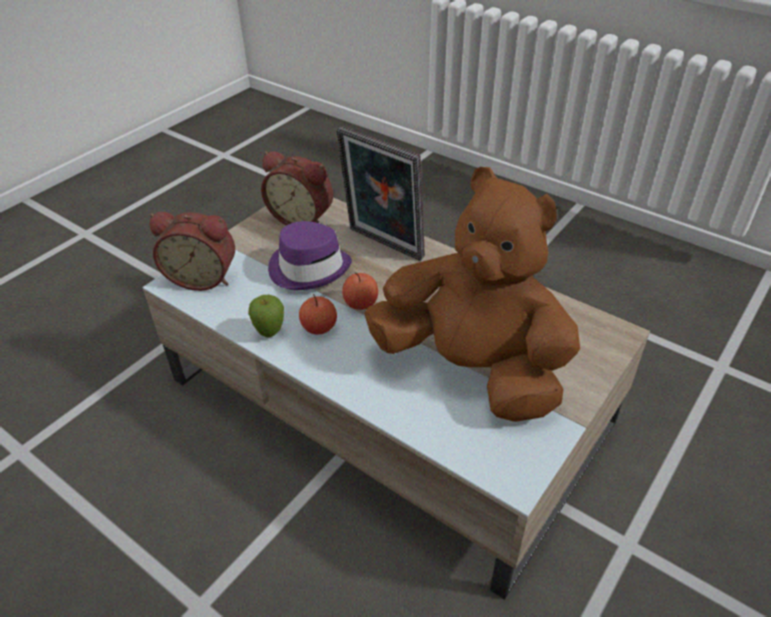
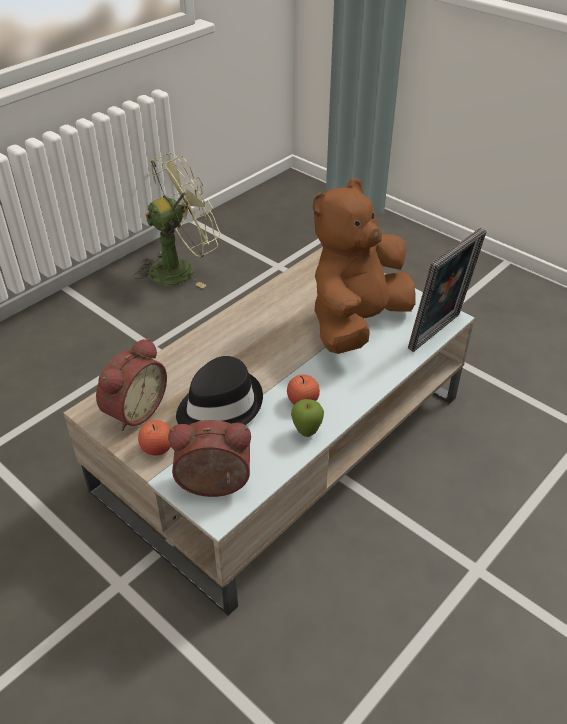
camera: 85 degrees left, 0 degrees up
alarm clock [149,212,235,291] -> alarm clock turned 105 degrees counterclockwise [168,420,251,497]
purple hat [268,221,352,290] -> black hat [176,356,263,425]
picture frame [336,126,425,261] -> picture frame moved to [408,228,487,352]
apple [342,272,378,310] -> apple moved to [138,420,171,456]
none -> green fan [134,153,221,288]

